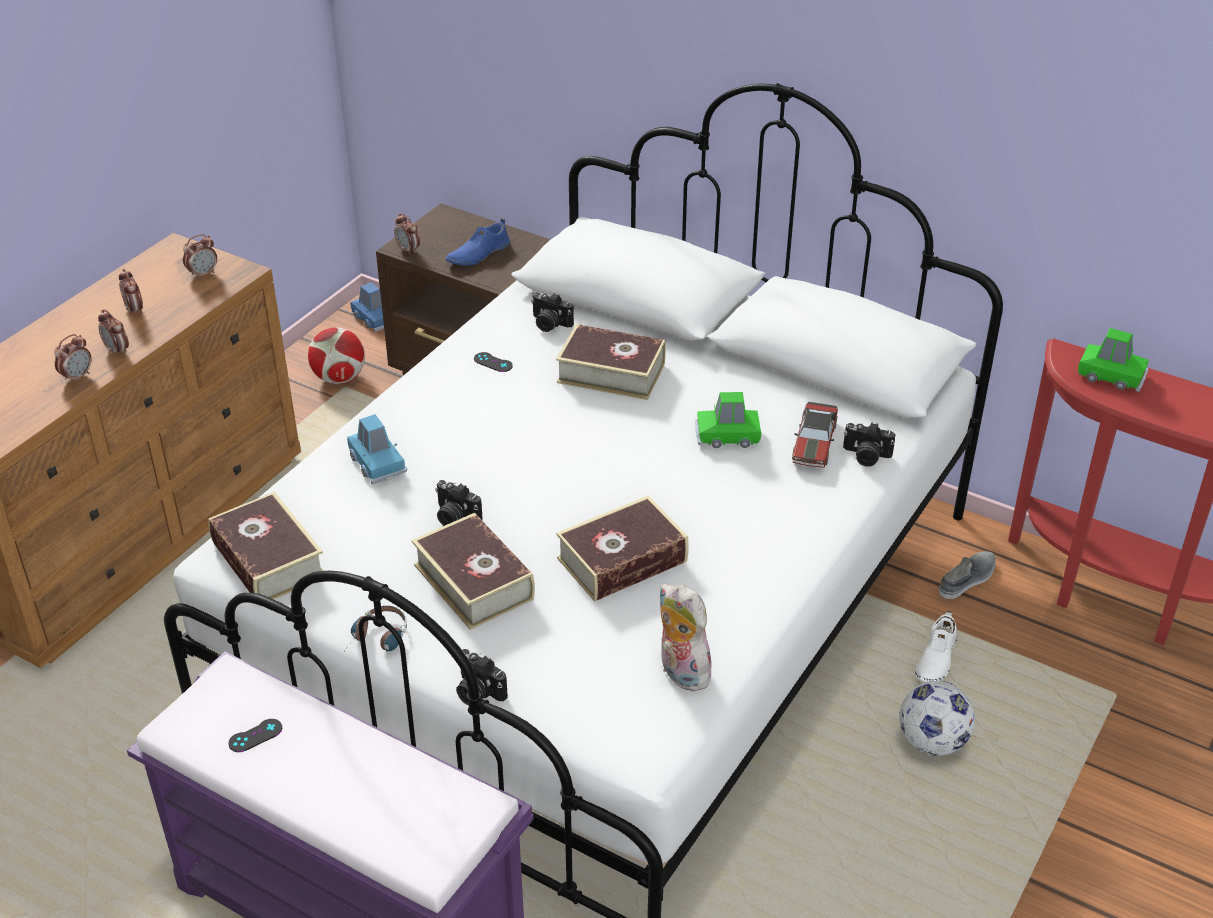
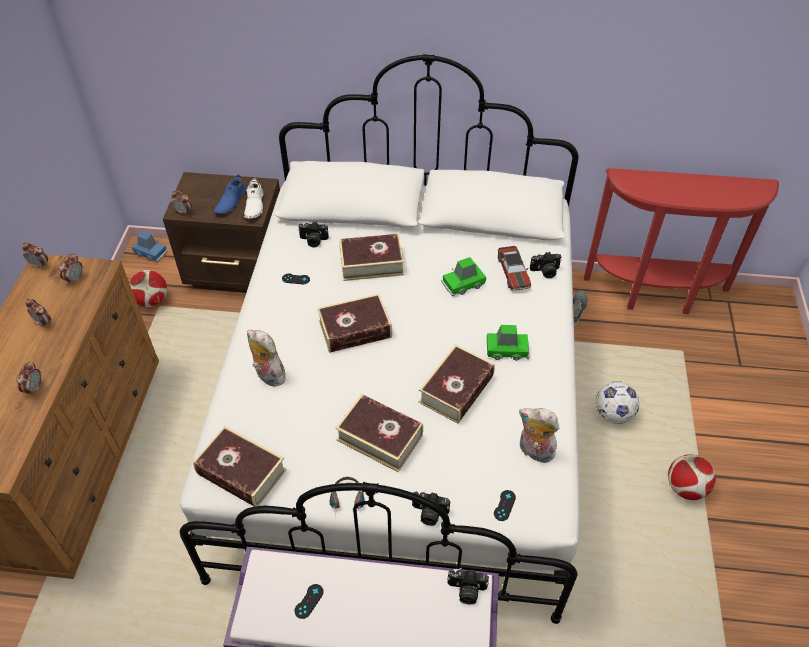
camera: 25 degrees left, 10 degrees up
alarm clock [98,309,129,358] -> alarm clock moved to [22,242,48,269]
blue toy car [347,414,407,485] -> plush toy [247,330,286,387]
camera [435,480,483,526] -> camera moved to [447,568,489,604]
white shoe [915,611,957,682] -> white shoe moved to [244,178,263,219]
green toy car [1078,328,1149,392] -> green toy car moved to [487,325,530,360]
none -> book [317,294,392,353]
none -> black game controller [494,490,516,521]
none -> football [668,454,716,500]

